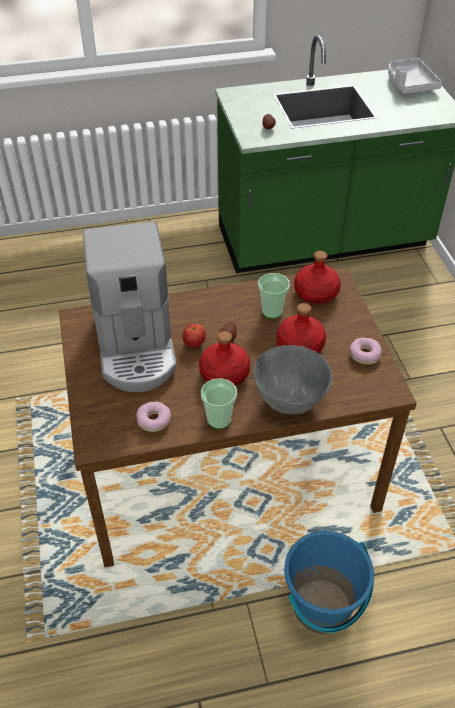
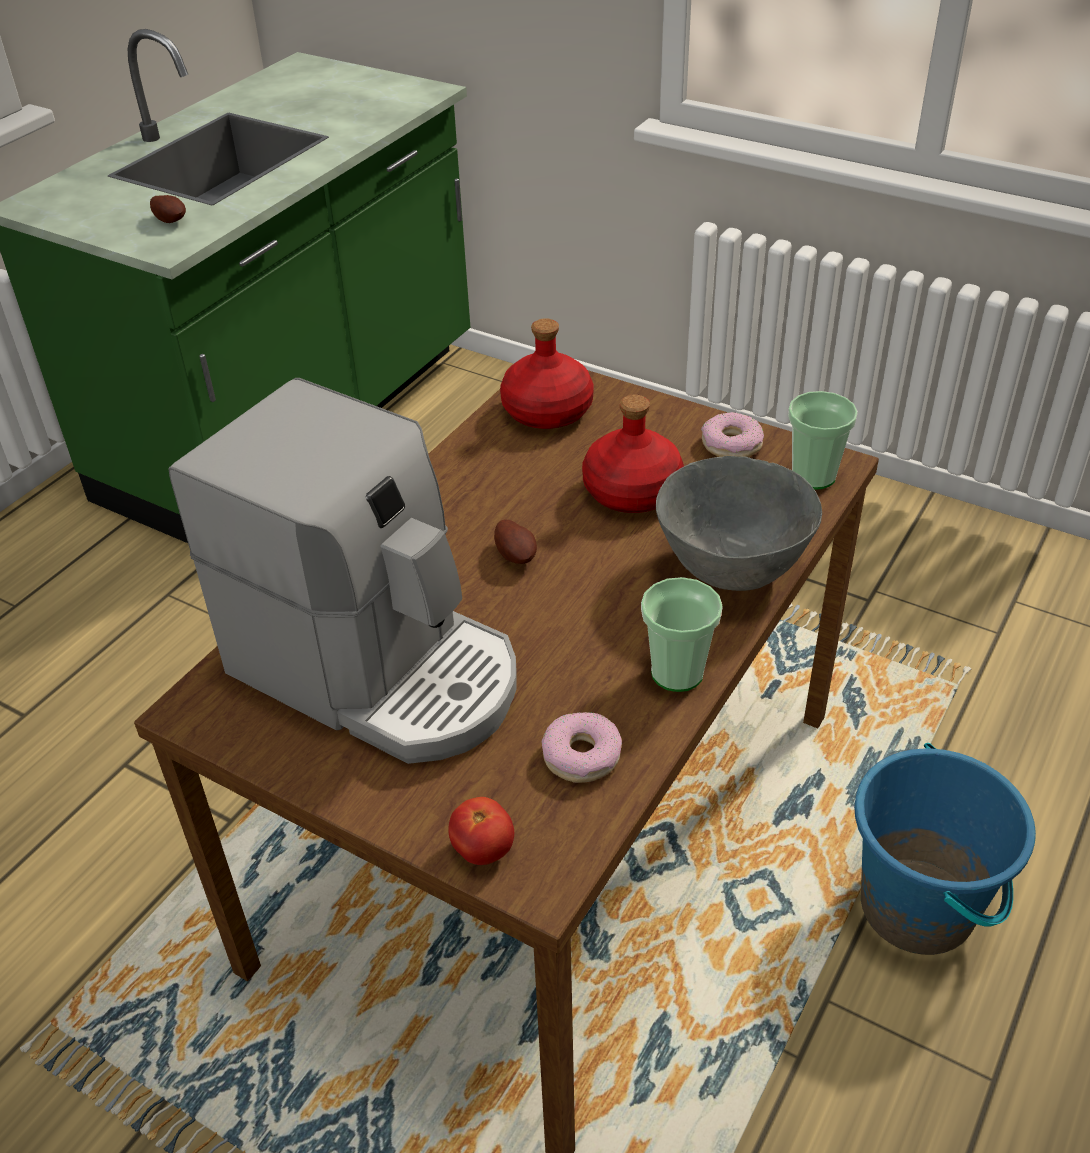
camera: 45 degrees left, 5 degrees down
tomato [182,324,206,348] -> tomato moved to [449,797,514,865]
red bottle [199,331,250,386] -> none
cup [258,273,290,319] -> cup moved to [788,391,858,490]
grey tray [388,58,442,94] -> none

